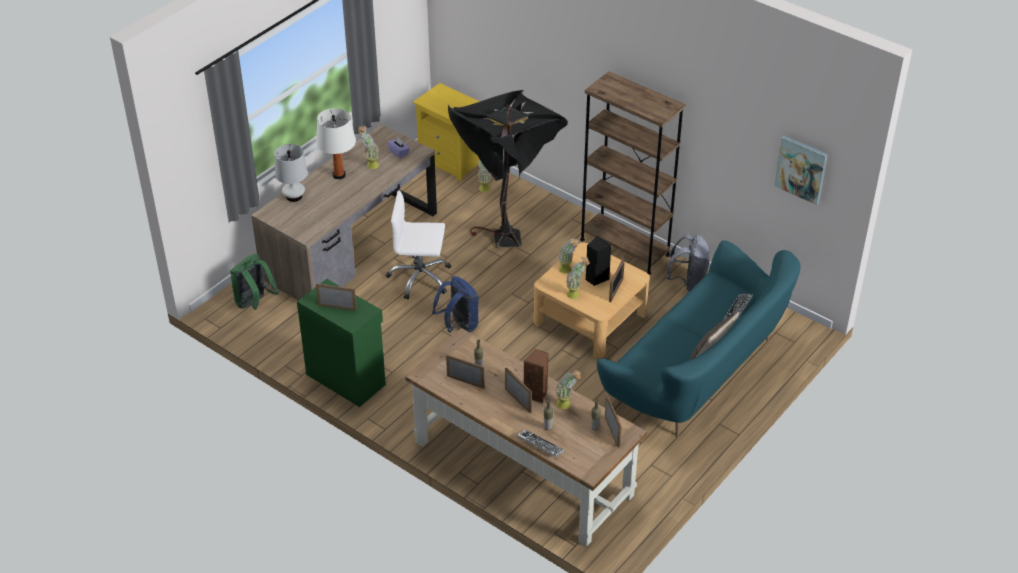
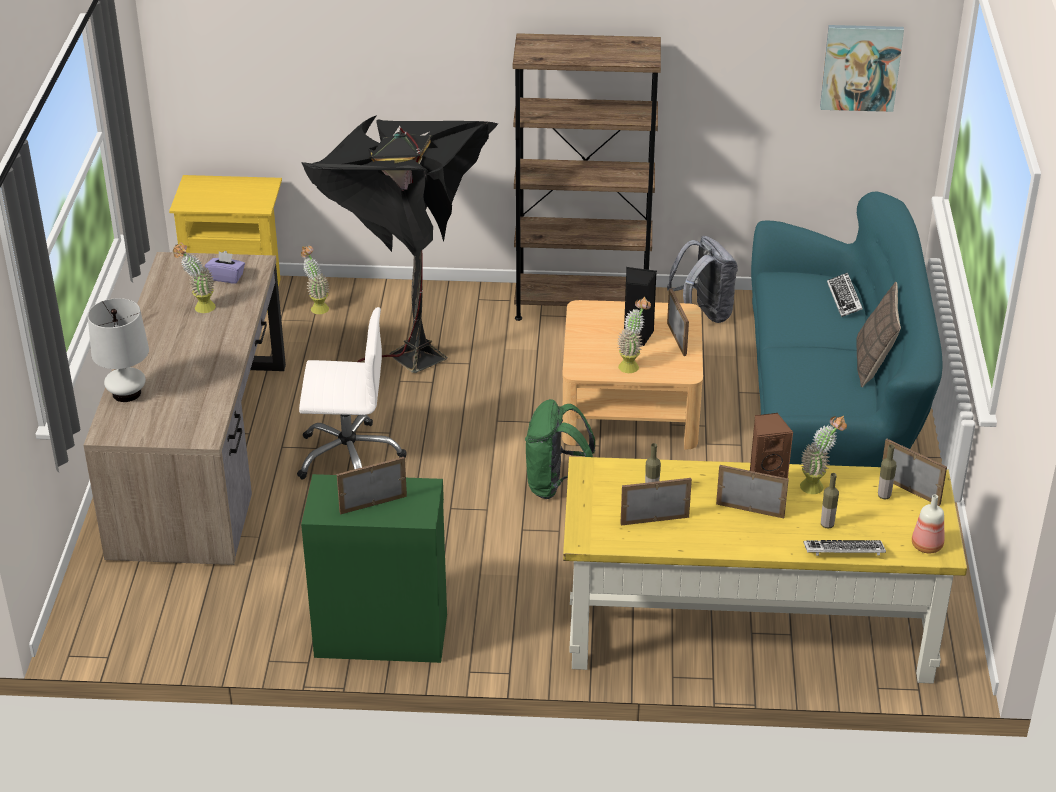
camera: 35 degrees left, 5 degrees down
green backpack [230,254,279,310] -> green backpack moved to [525,399,595,499]
white table lamp [316,108,356,179] -> none
white office chair [386,190,451,300] -> white office chair turned 150 degrees counterclockwise [297,307,406,480]
brown desk [405,328,647,547] -> yellow desk [563,456,967,684]
blue backpack [432,276,479,333] -> none
potted plant [558,238,579,274] -> none
none -> bottle [912,495,944,553]

